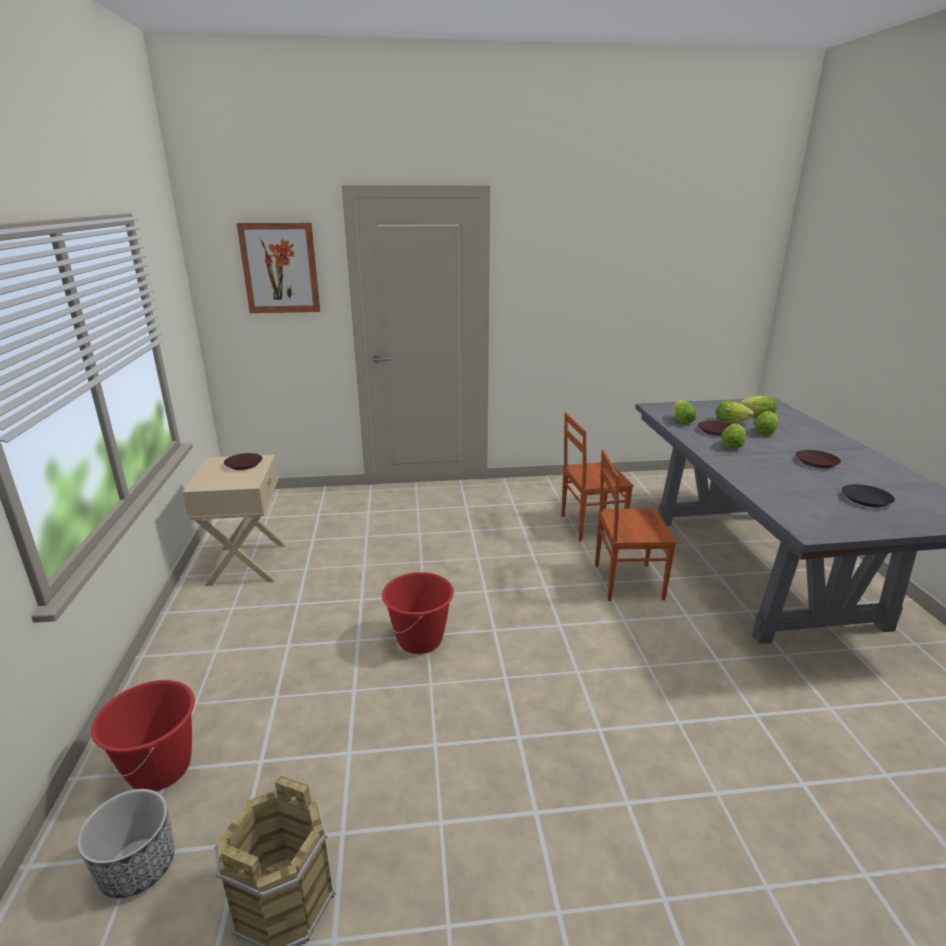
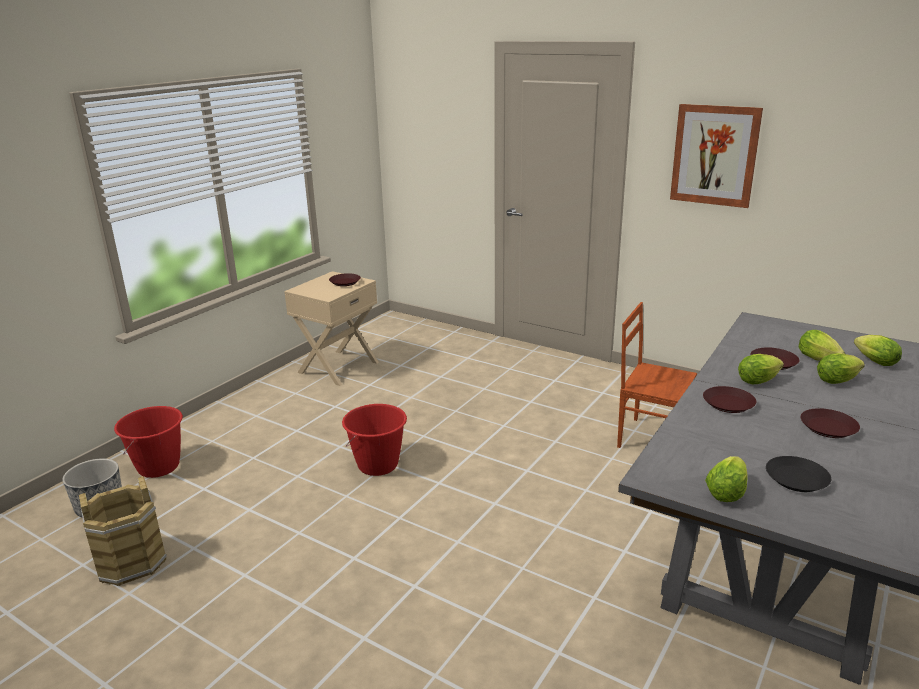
camera: 40 degrees right, 0 degrees up
picture [237,223,320,313] -> picture moved to [670,104,763,208]
brown chair [595,449,677,601] -> none
lettuce [673,401,696,424] -> lettuce moved to [705,456,748,502]
none -> brown plate [703,386,756,413]

